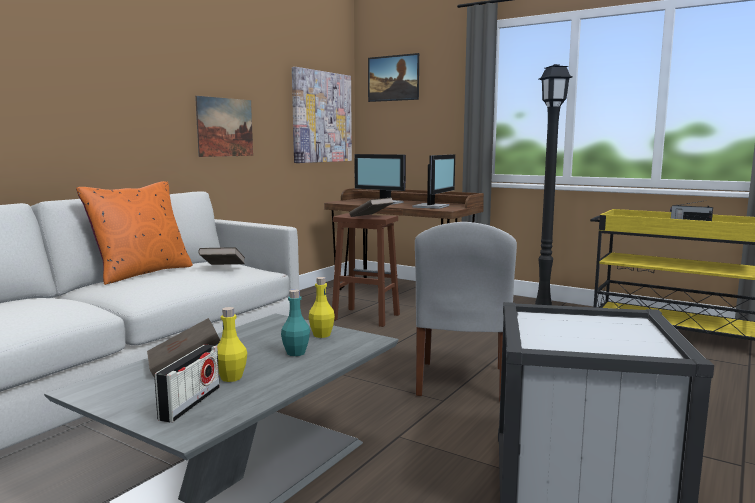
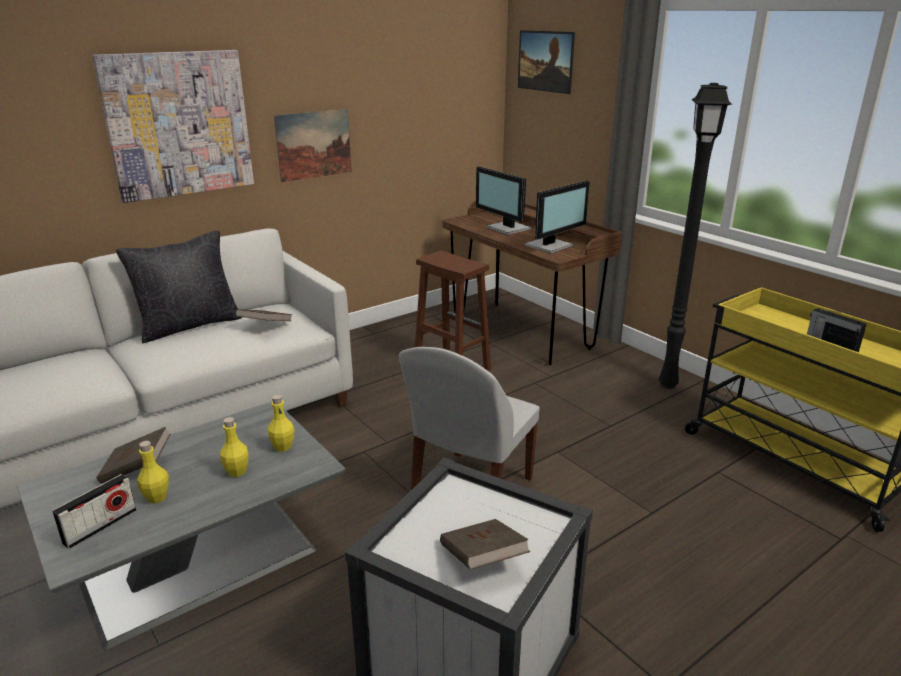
camera: 20 degrees right, 15 degrees up
orange pillow [76,181,193,285] -> black pillow [116,231,242,343]
turquoise bottle [281,290,310,356] -> yellow bottle [220,417,249,477]
picture [292,67,352,163] -> picture moved to [92,50,254,203]
brown book [350,197,394,217] -> brown book moved to [440,519,530,570]

